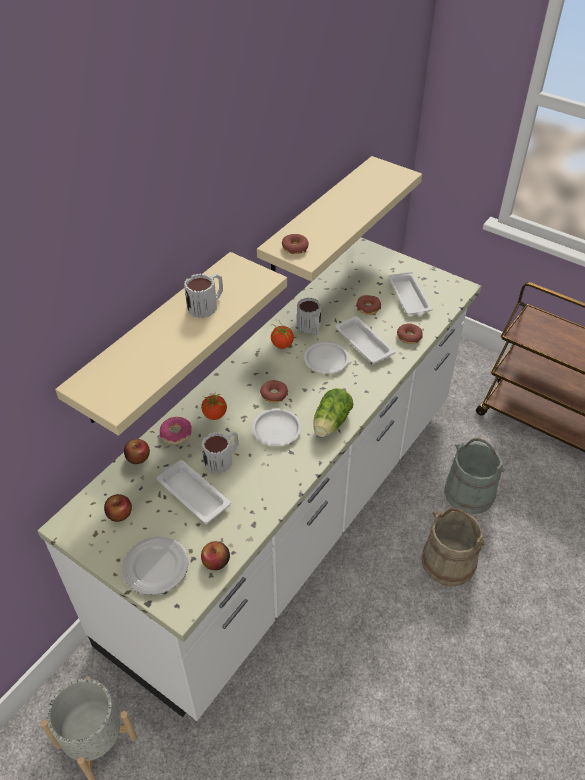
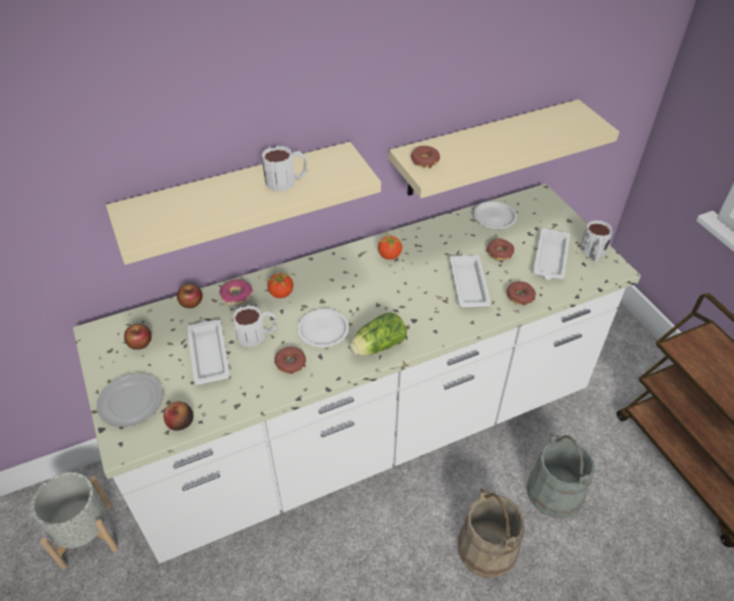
camera: 30 degrees right, 0 degrees up
donut [260,380,288,403] -> donut moved to [274,347,306,374]
mug [297,297,321,336] -> mug moved to [580,220,612,262]
white plate [304,342,349,373] -> white plate moved to [473,201,517,229]

